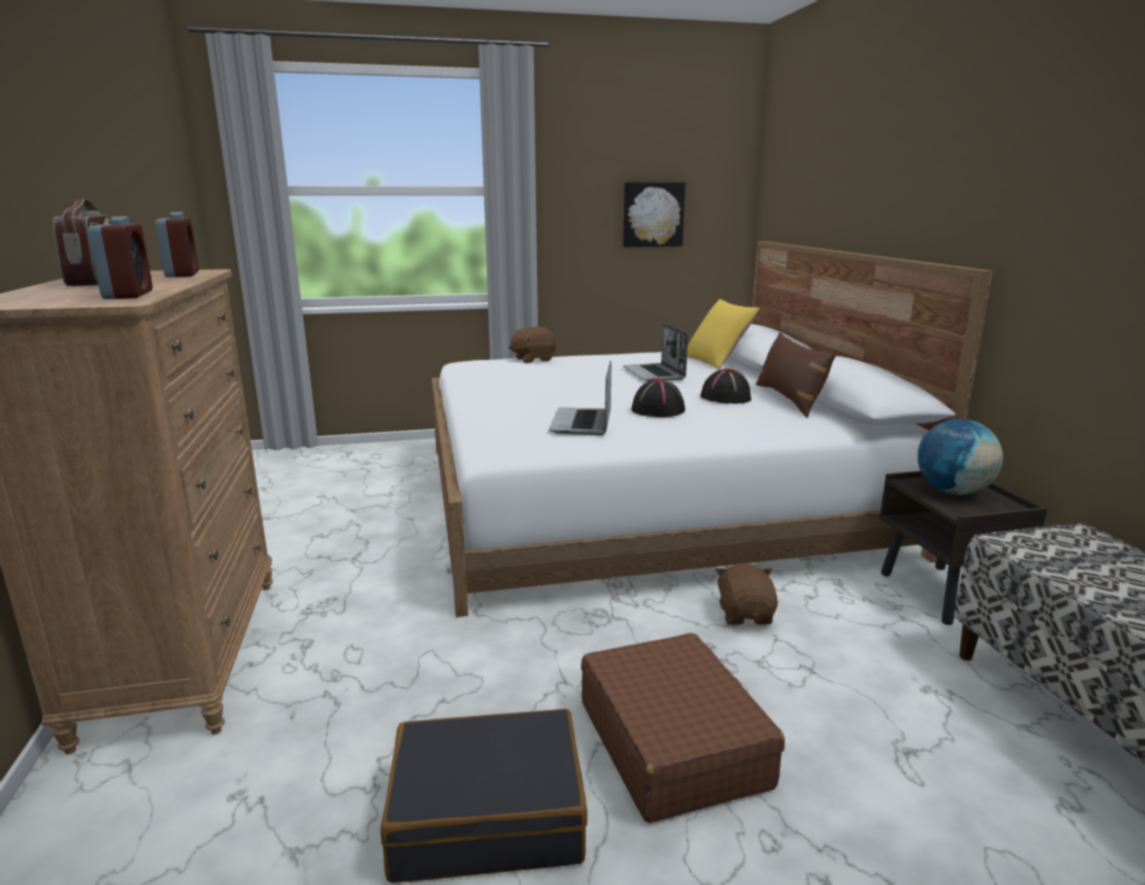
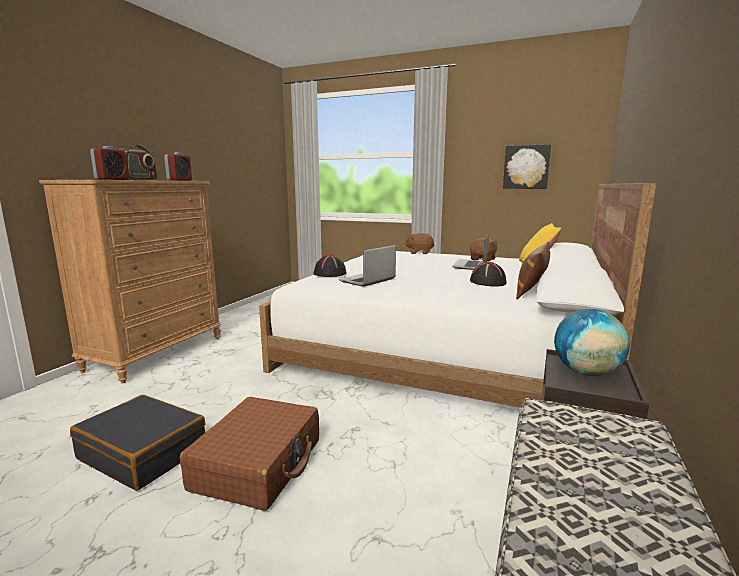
camera: 35 degrees right, 5 degrees down
black hat [631,379,685,417] -> black hat moved to [313,254,347,277]
brown plush toy [716,563,778,625] -> brown plush toy moved to [470,238,499,262]

